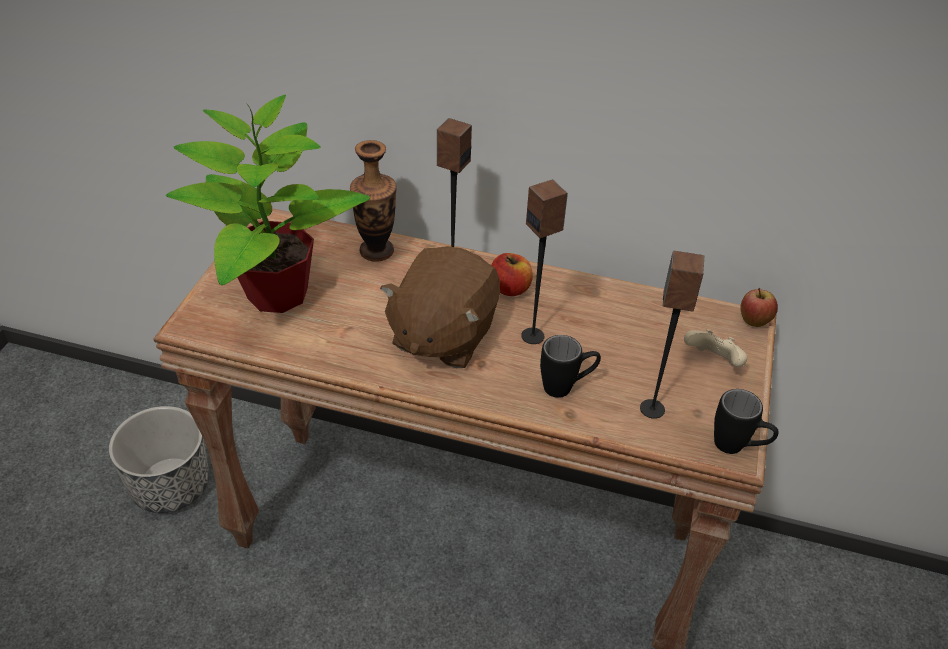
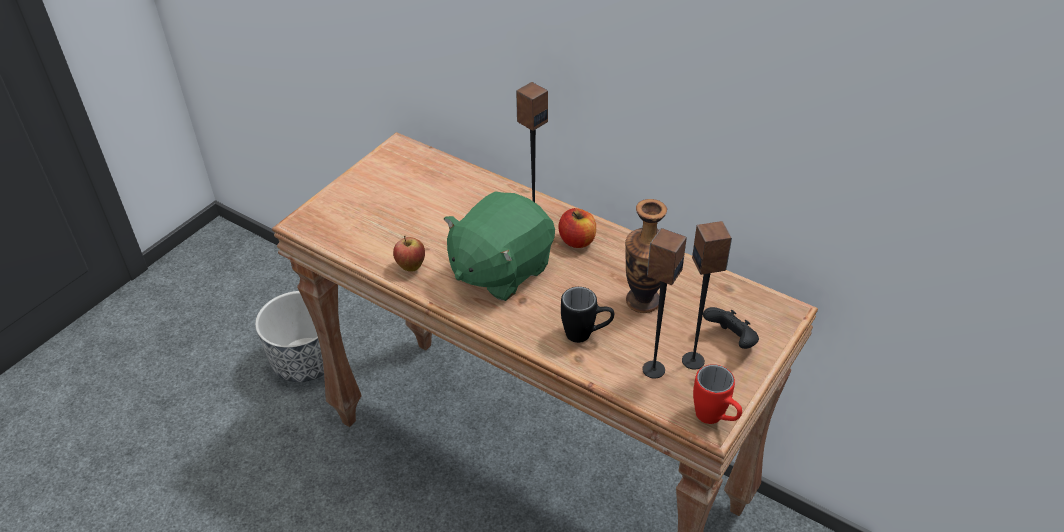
camera: 20 degrees right, 0 degrees up
potted plant [166,95,370,313] -> none
vase [350,140,397,262] -> vase moved to [625,199,667,313]
brown plush toy [380,246,500,368] -> green plush toy [444,191,555,301]
speaker [521,180,568,344] -> speaker moved to [682,221,732,370]
beige game controller [684,329,747,367] -> black game controller [703,307,759,349]
black mug [714,389,778,454] -> red mug [693,364,742,424]
apple [740,288,778,327] -> apple moved to [393,236,425,271]

